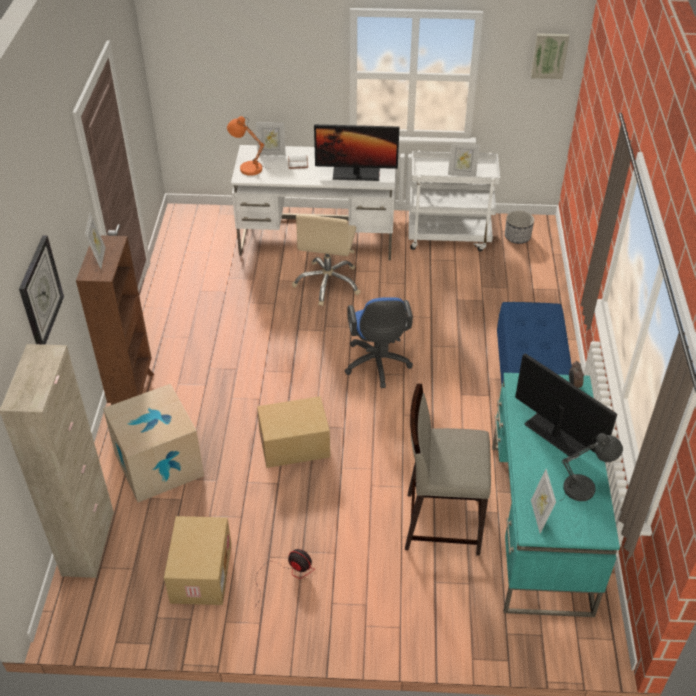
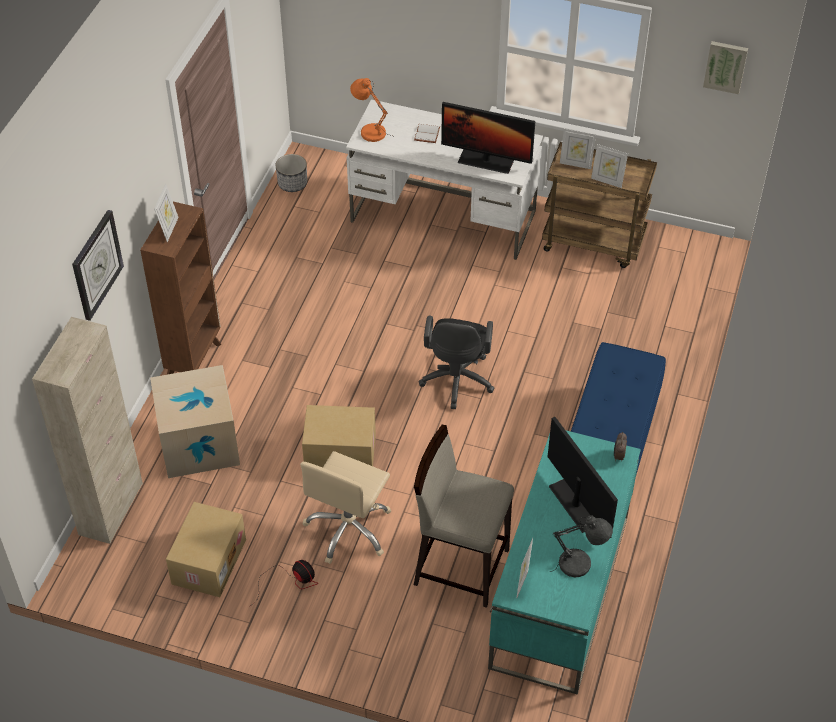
camera: 15 degrees right, 5 degrees up
picture frame [256,122,285,156] -> picture frame moved to [560,129,596,169]
beige office chair [292,214,361,306] -> beige office chair moved to [300,451,392,564]
blue office chair [344,297,413,388] -> black office chair [419,316,495,409]
white cart [408,151,500,251] -> brown cart [542,142,657,268]
planter [505,211,534,244] -> planter moved to [276,154,307,192]

